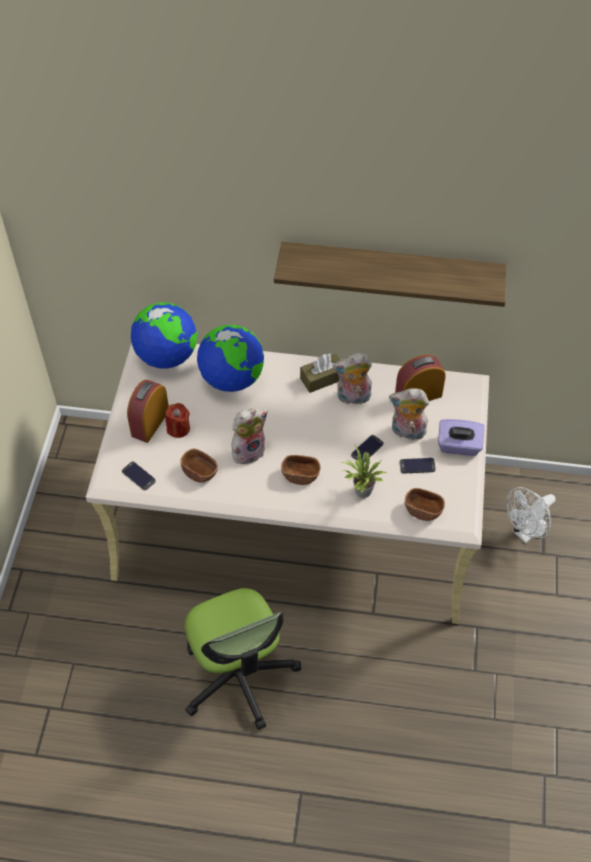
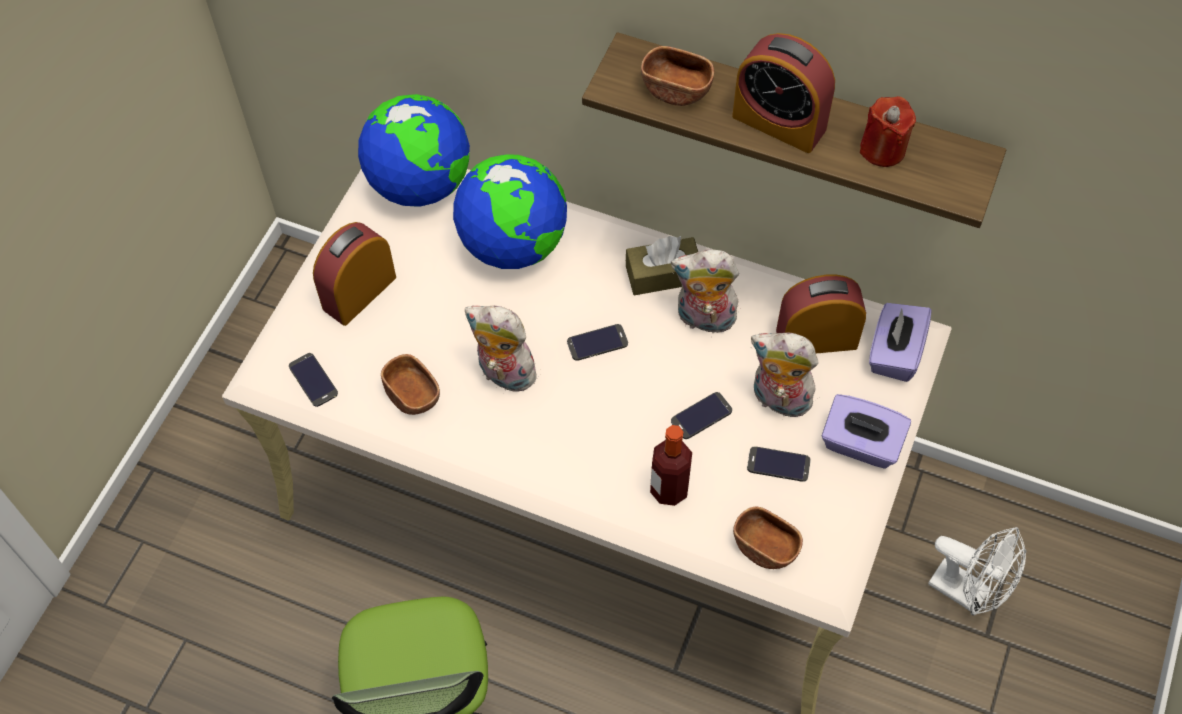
camera: 15 degrees right, 5 degrees up
red candle [165,403,190,438] -> red candle moved to [860,96,916,167]
plush toy [231,408,268,464] -> plush toy turned 135 degrees counterclockwise [465,306,539,392]
brown bowl [281,455,320,485] -> brown bowl moved to [641,46,714,106]
potted plant [341,445,386,498] -> bottle [650,425,692,506]
white fan [507,487,556,544] -> white fan turned 120 degrees counterclockwise [928,527,1026,615]
none -> phone [567,324,628,361]
none -> alarm clock [732,33,835,153]
none -> purple tissue box [869,303,932,382]

